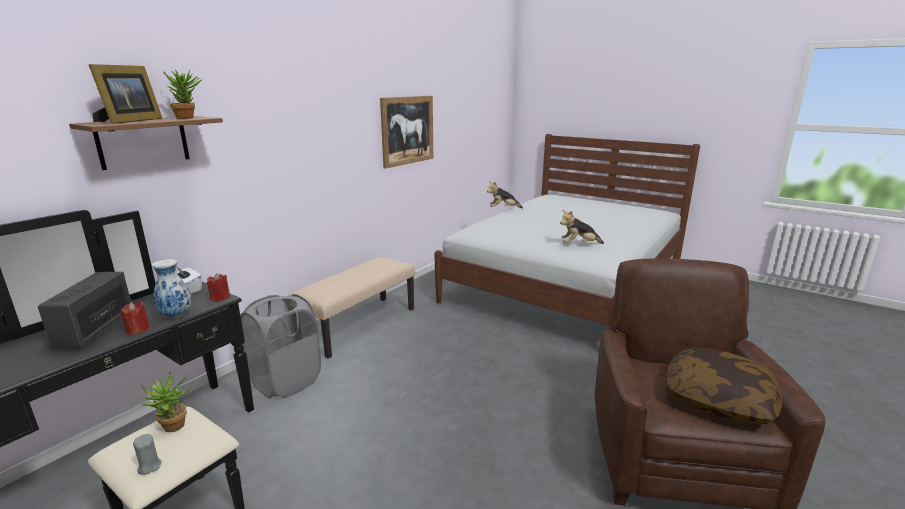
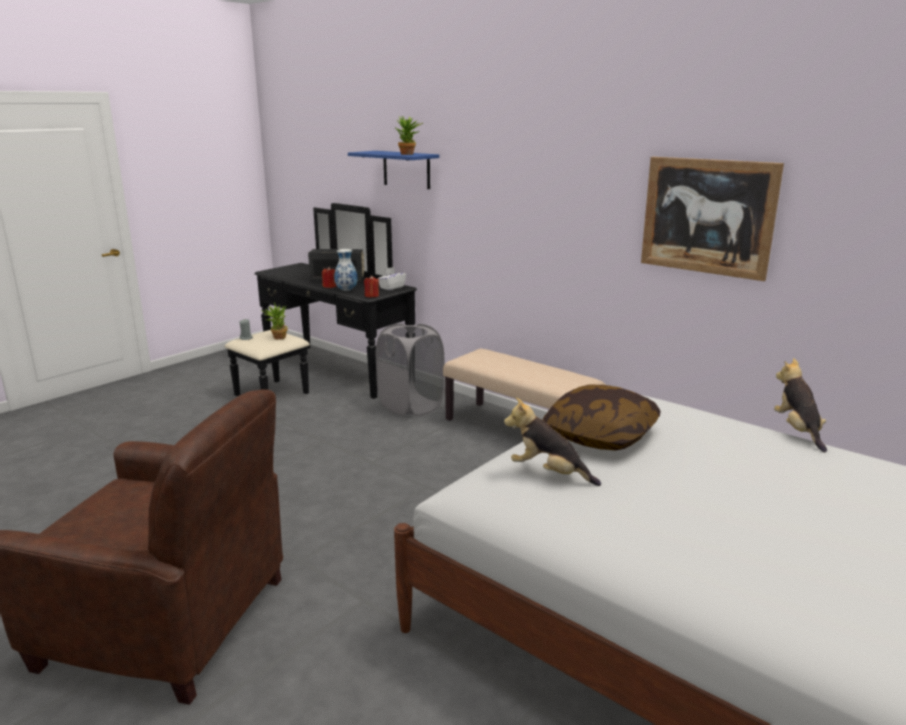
camera: 95 degrees right, 0 degrees up
brown shelf [69,116,223,170] -> blue shelf [348,151,439,189]
picture frame [89,64,162,124] -> none
plush toy [560,210,604,244] -> plush toy turned 60 degrees counterclockwise [504,397,601,486]
pillow [667,348,783,424] -> pillow moved to [543,385,661,450]

